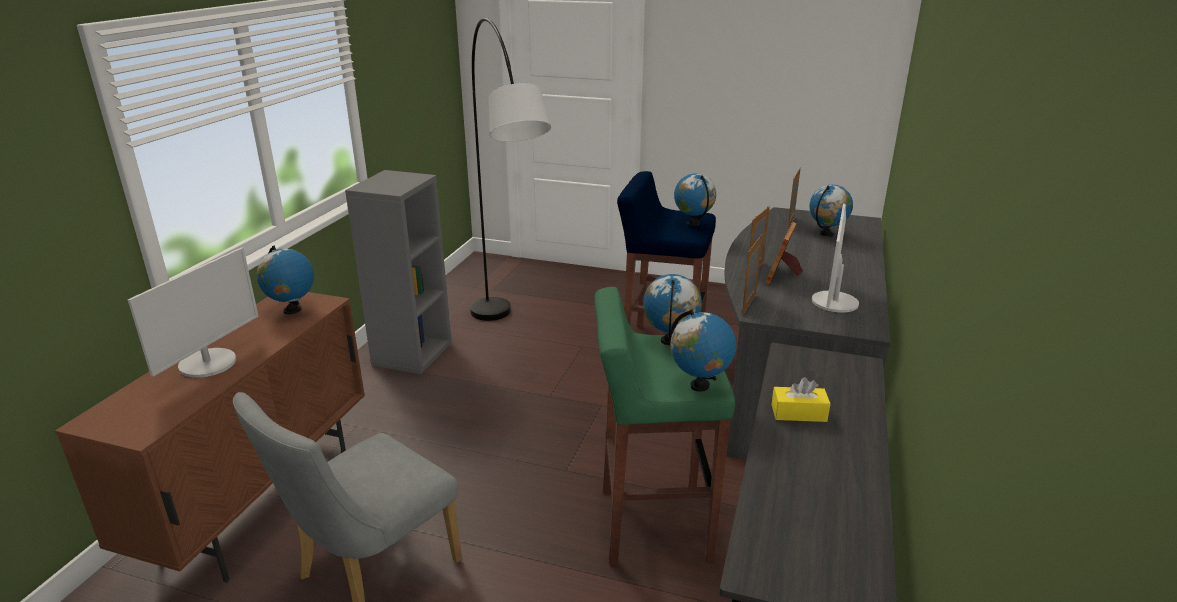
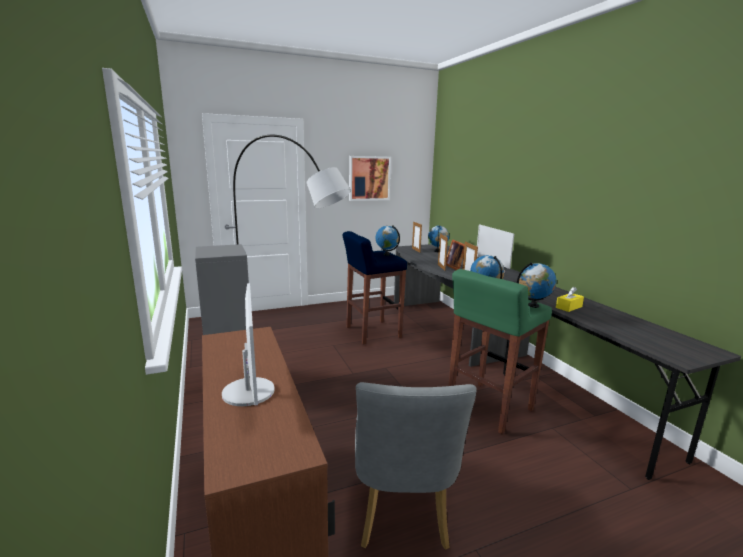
camera: 40 degrees left, 10 degrees down
globe [257,245,314,314] -> none
none -> picture [349,156,391,201]

